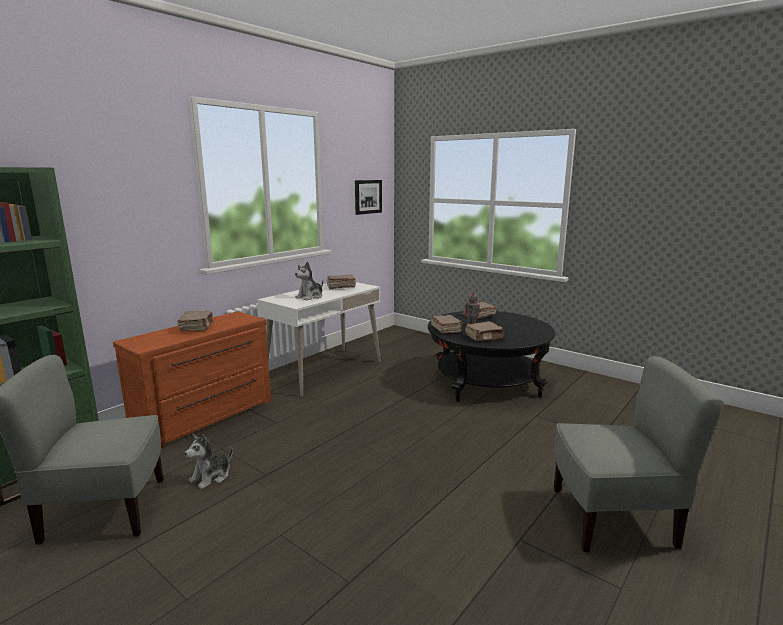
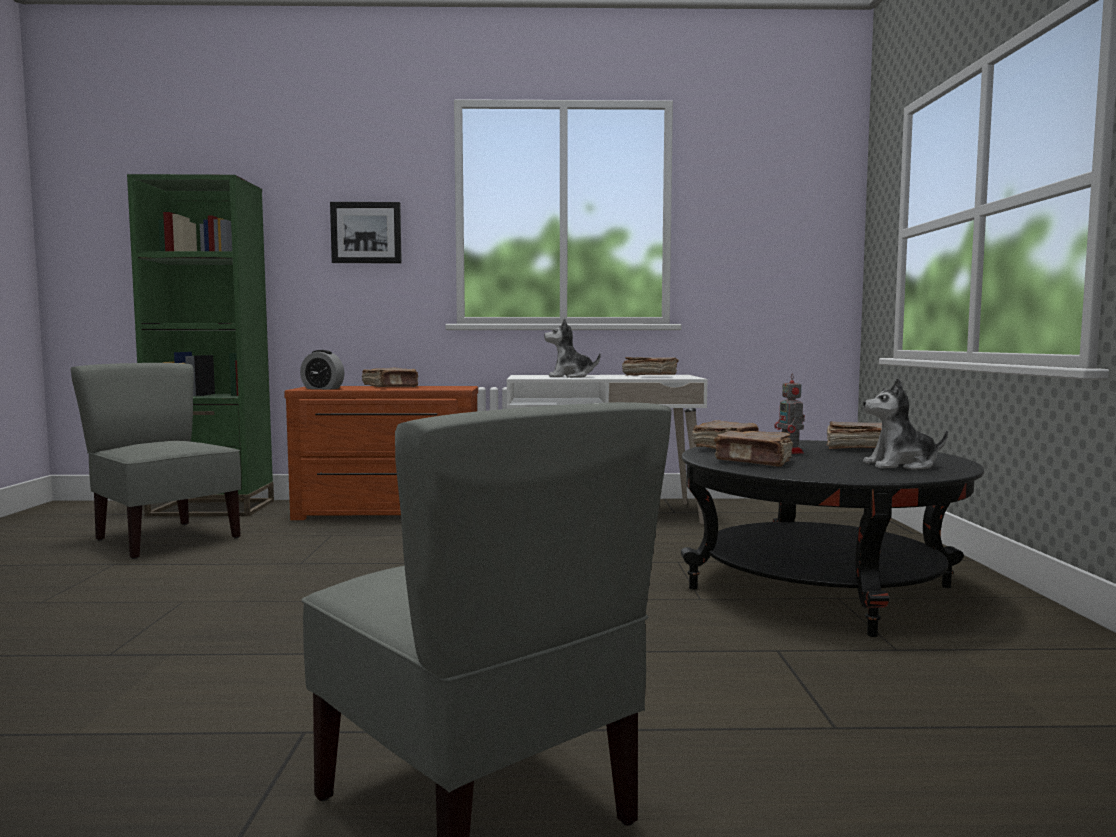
camera: 50 degrees right, 10 degrees down
plush toy [184,434,233,489] -> plush toy moved to [863,378,948,470]
picture [355,180,382,215] -> picture moved to [330,202,402,263]
none -> alarm clock [300,350,345,390]

